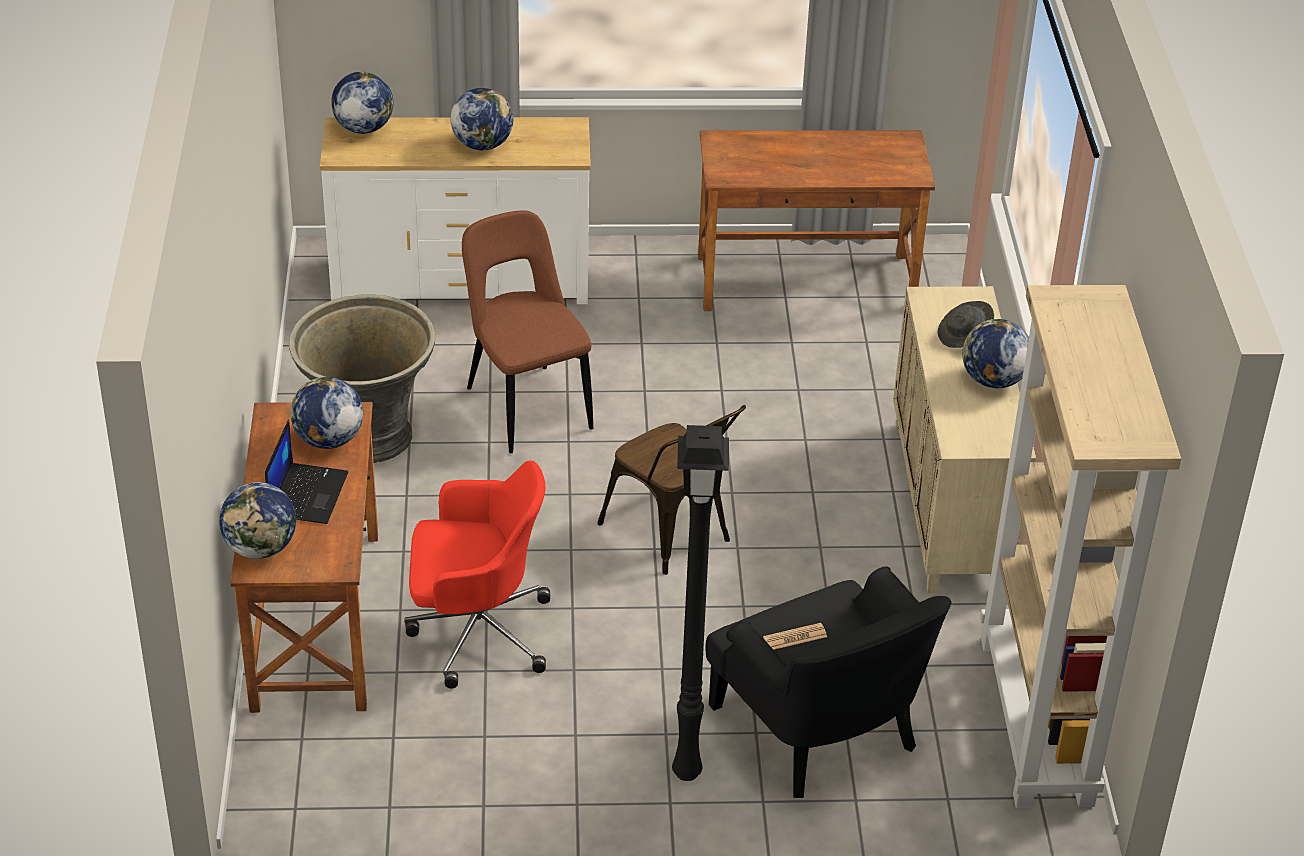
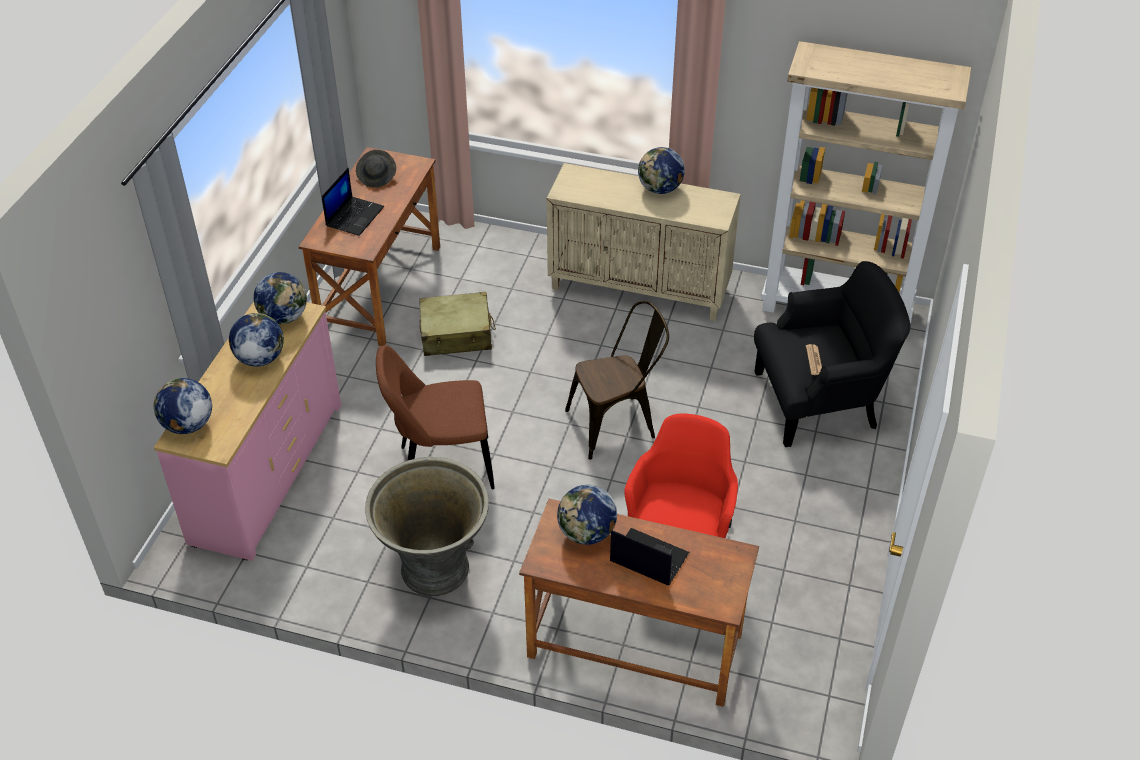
camera: 70 degrees left, 5 degrees up
globe [219,482,296,559] -> globe moved to [253,272,307,324]
white dresser [320,117,591,304] -> pink dresser [154,302,341,561]
black floor lamp [672,425,729,781] -> none
grey hat [938,301,994,348] -> grey hat moved to [356,150,396,188]
none -> laptop [322,167,384,236]
none -> beige suitcase [419,292,496,356]

